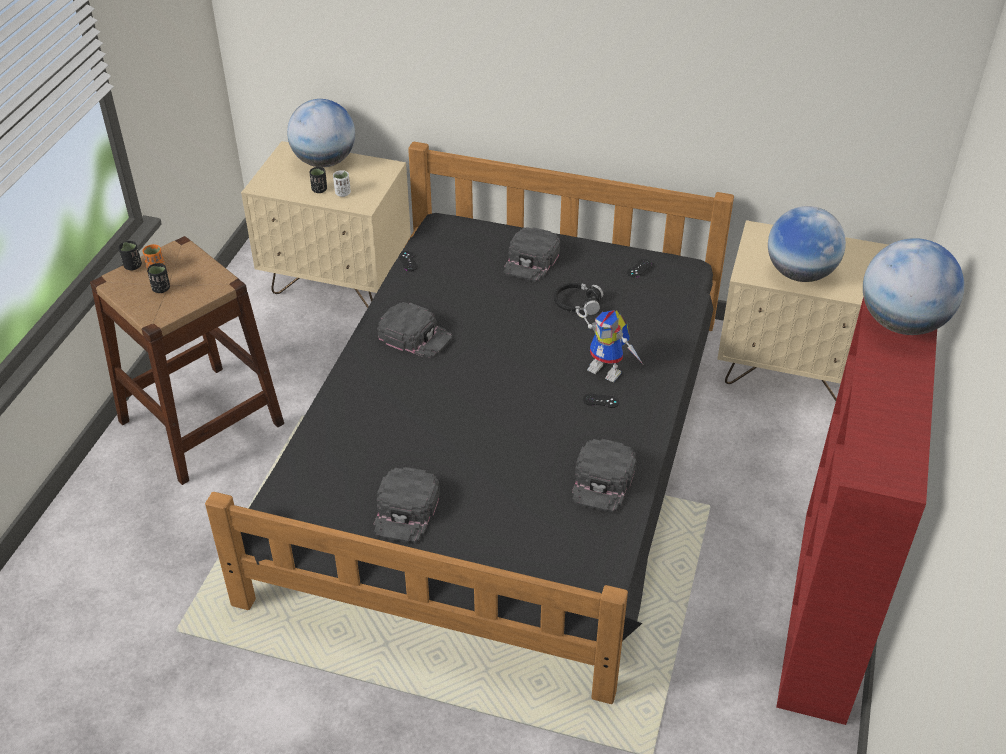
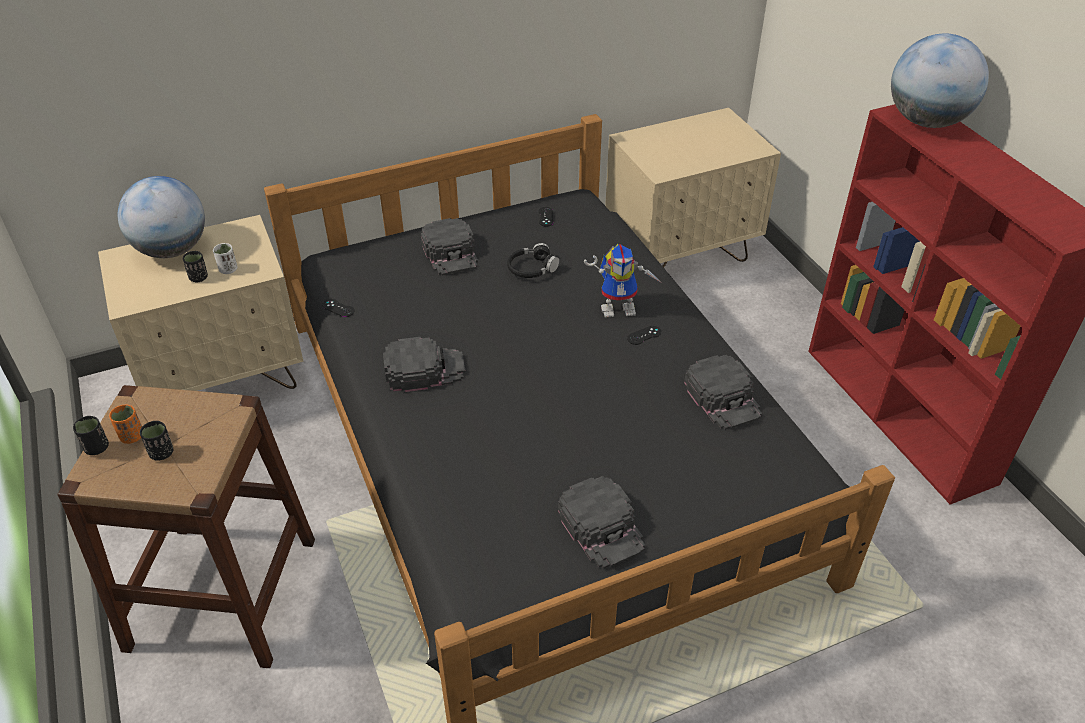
camera: 40 degrees left, 0 degrees up
globe [768,206,846,282] -> none

